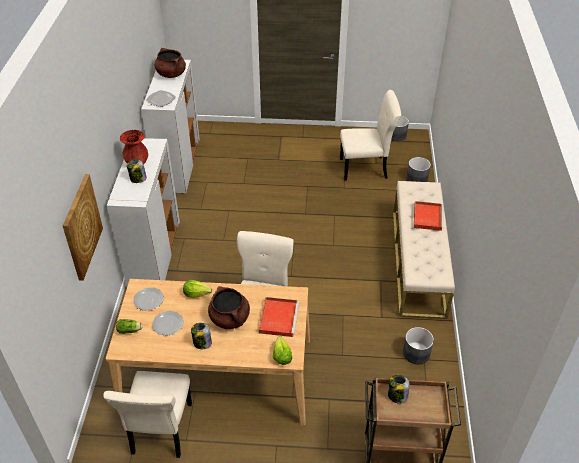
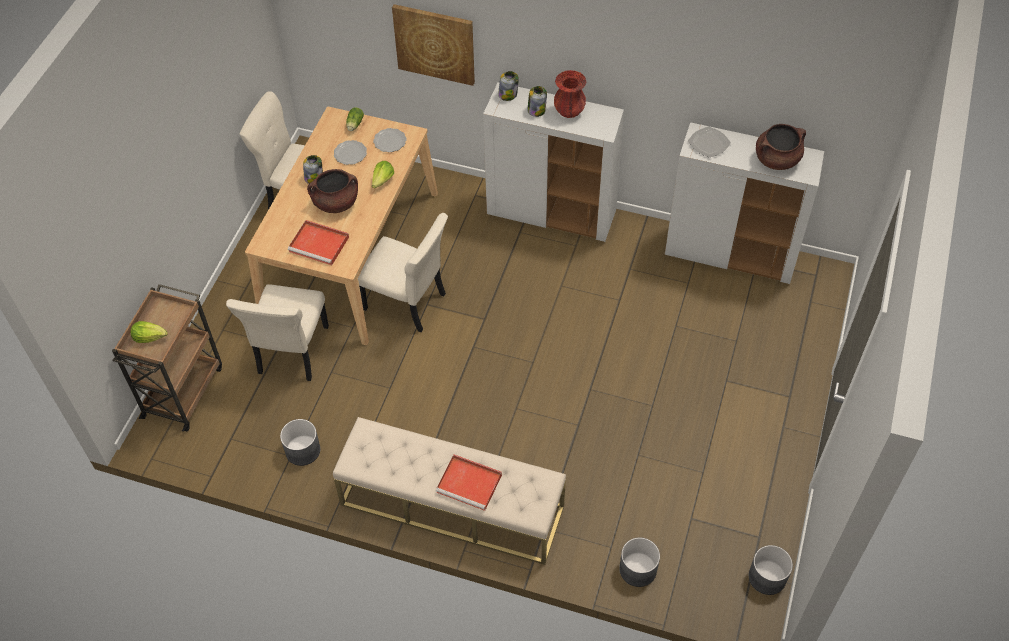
camera: 105 degrees right, 10 degrees up
lettuce [273,336,292,365] -> lettuce moved to [131,321,168,343]
beige chair [340,90,401,181] -> beige chair moved to [226,284,329,381]
jar [388,375,410,404] -> jar moved to [498,71,519,101]

